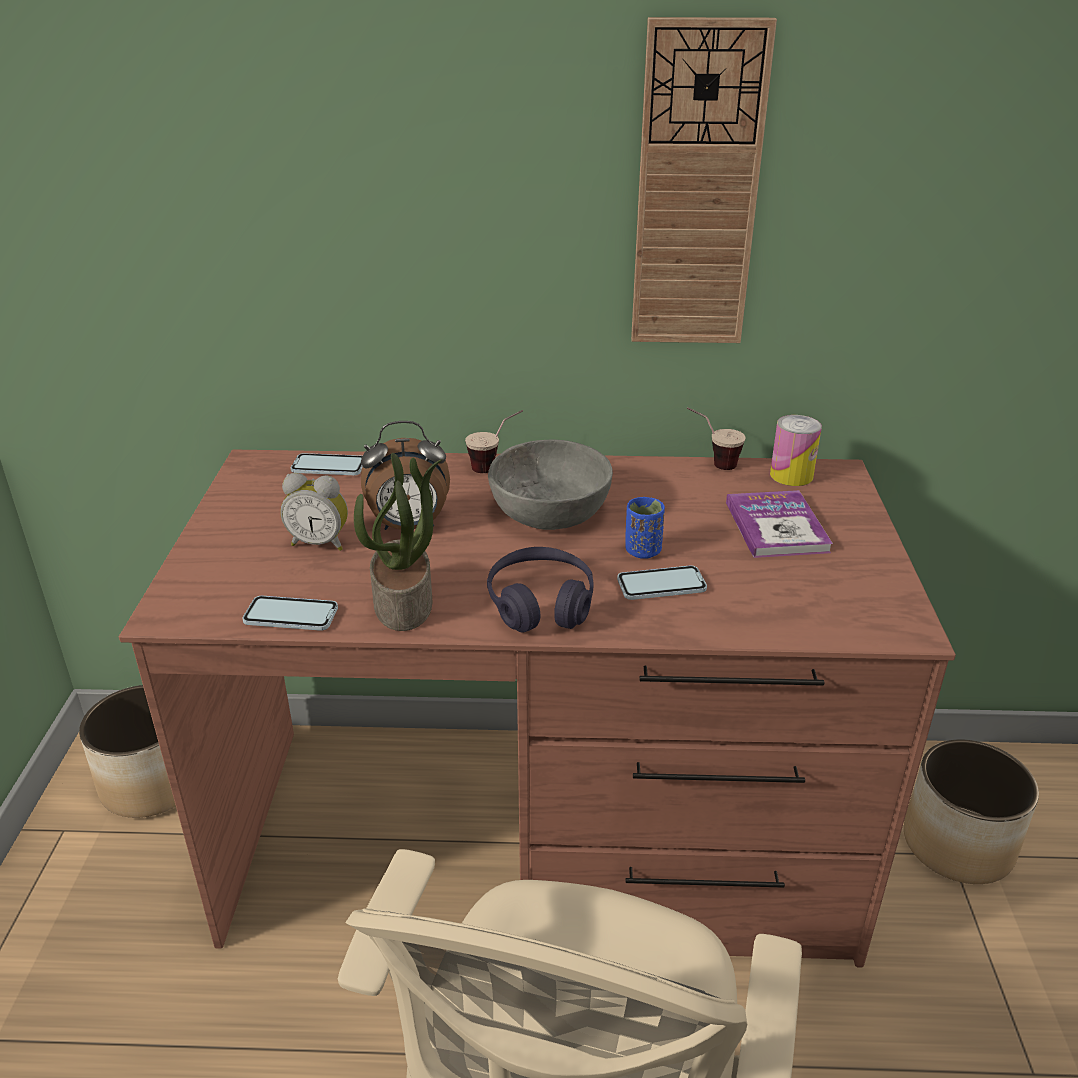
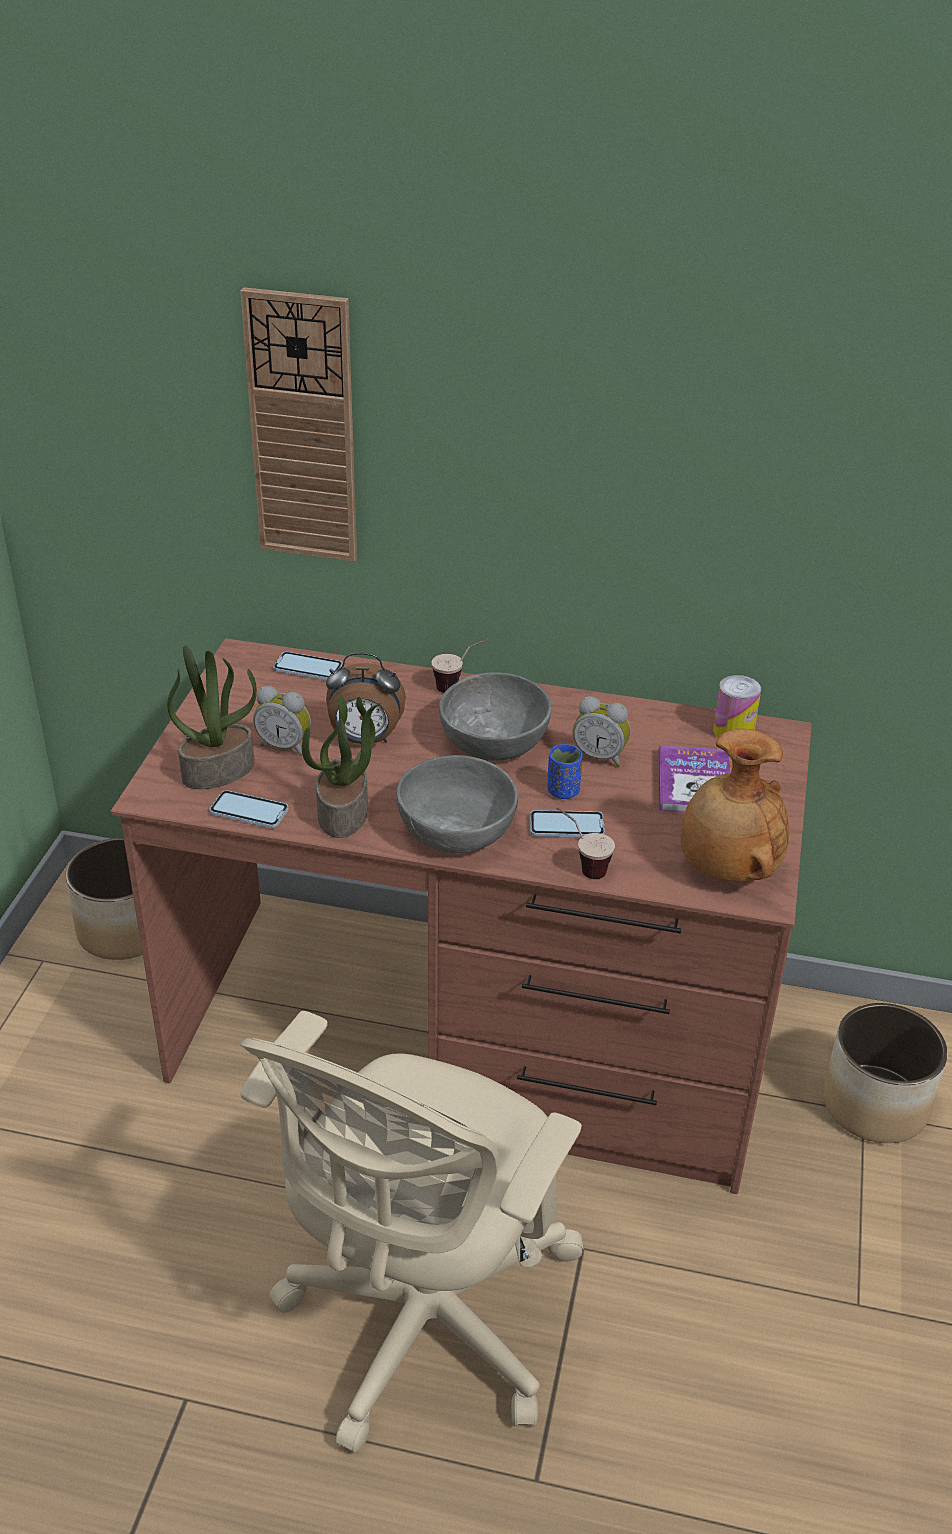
camera: 10 degrees right, 5 degrees up
purple headphones [487,547,593,633] -> grey bowl [396,755,518,853]
wall clock [631,17,777,343] -> wall clock moved to [240,287,357,562]
cup [687,407,746,470] -> cup moved to [556,807,615,879]
none -> potted plant [167,645,257,789]
none -> alarm clock [573,696,630,767]
none -> brown vase [681,728,789,882]

